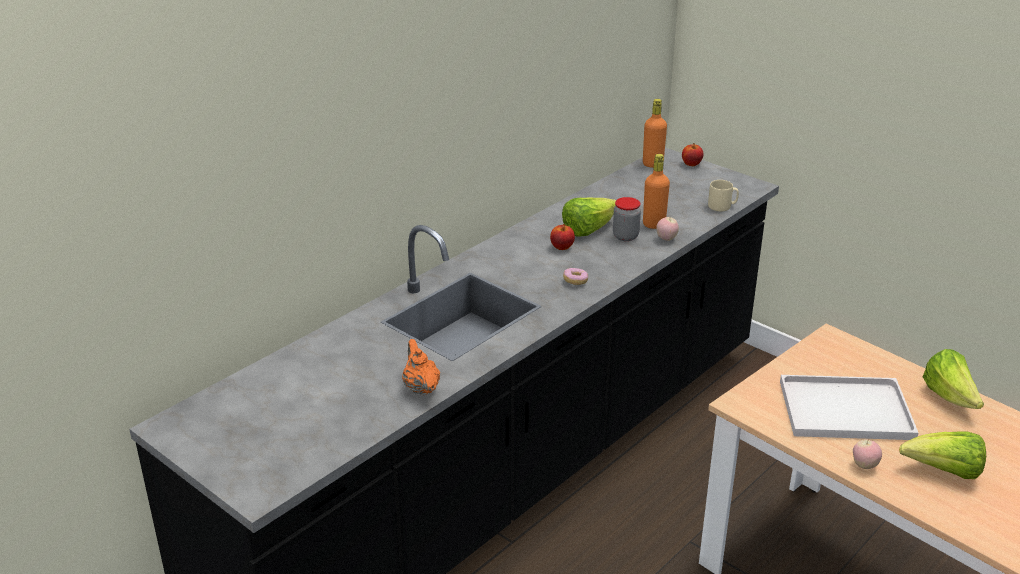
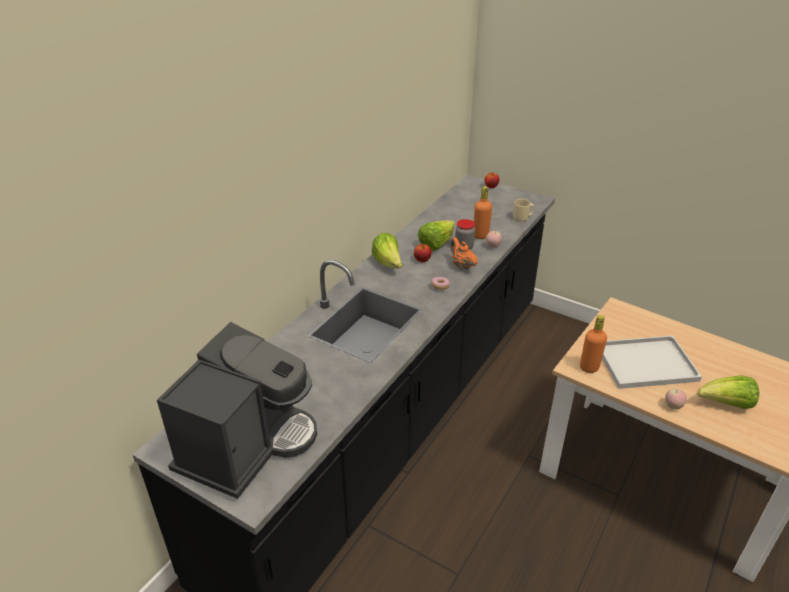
camera: 10 degrees left, 5 degrees up
orange teapot [402,339,440,395] -> orange teapot moved to [450,237,478,270]
orange bottle [643,99,667,168] -> orange bottle moved to [580,315,607,373]
lettuce [923,349,984,409] -> lettuce moved to [372,233,402,269]
none -> coffee machine [157,322,317,499]

